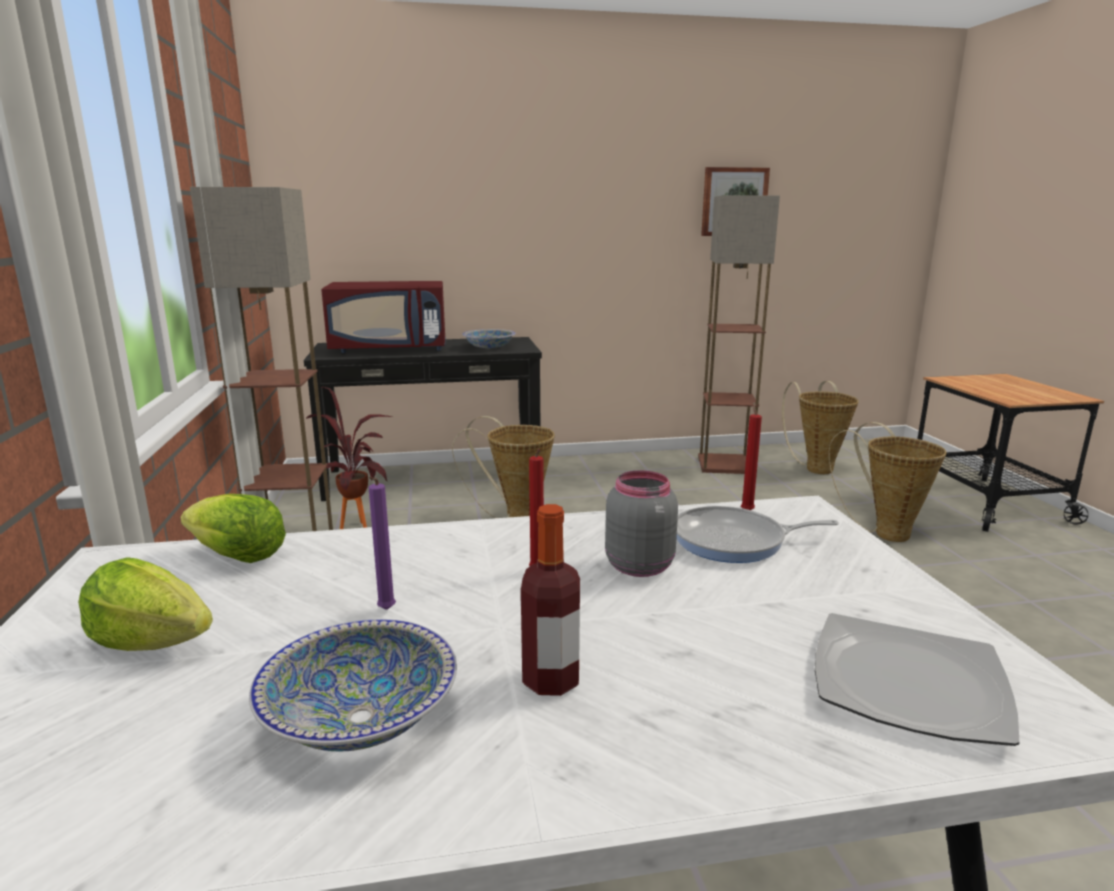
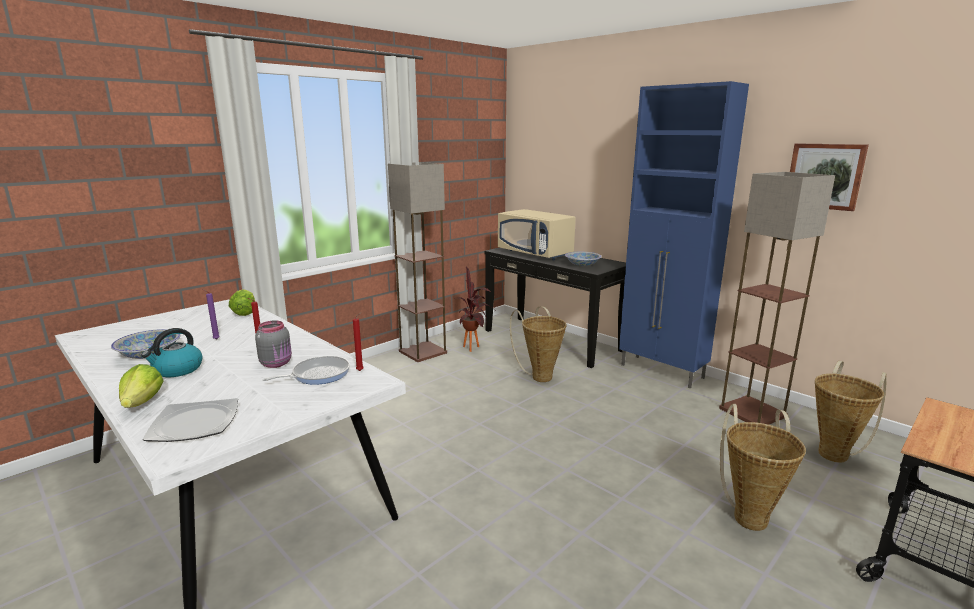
camera: 55 degrees right, 0 degrees up
lettuce [78,557,213,651] -> lettuce moved to [119,364,164,408]
red microwave [321,281,446,353] -> beige microwave [498,209,576,260]
bottle [521,504,580,696] -> kettle [141,328,202,377]
frying pan [676,506,839,563] -> frying pan turned 90 degrees clockwise [263,356,350,385]
none -> blue cabinet [619,81,749,388]

